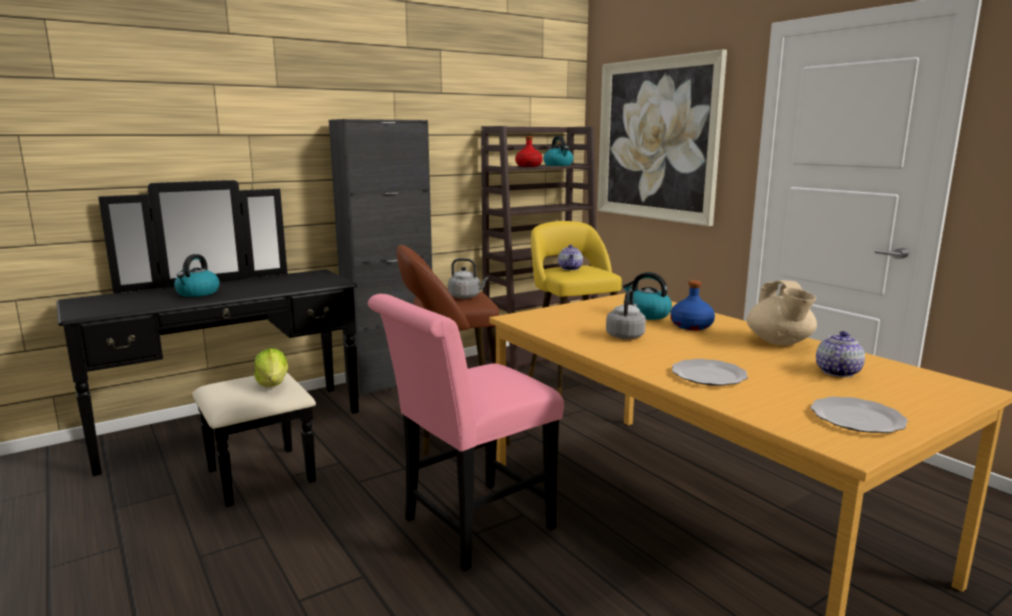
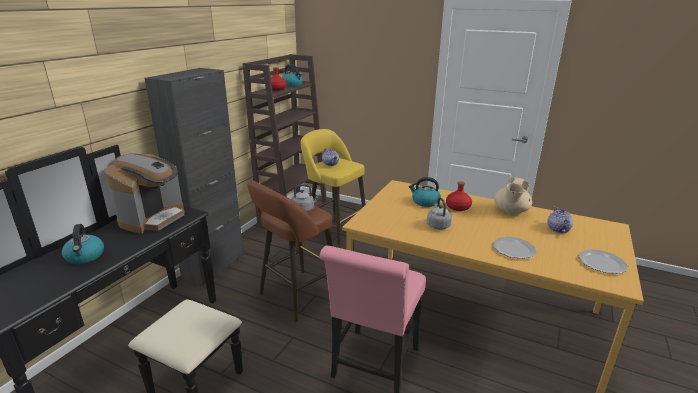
camera: 30 degrees left, 10 degrees up
lettuce [254,348,288,387] -> none
picture [597,49,727,226] -> none
blue bottle [670,280,715,330] -> red bottle [446,181,472,211]
beige teapot [747,280,817,346] -> beige teapot turned 60 degrees clockwise [494,177,532,214]
none -> coffee machine [105,153,185,234]

